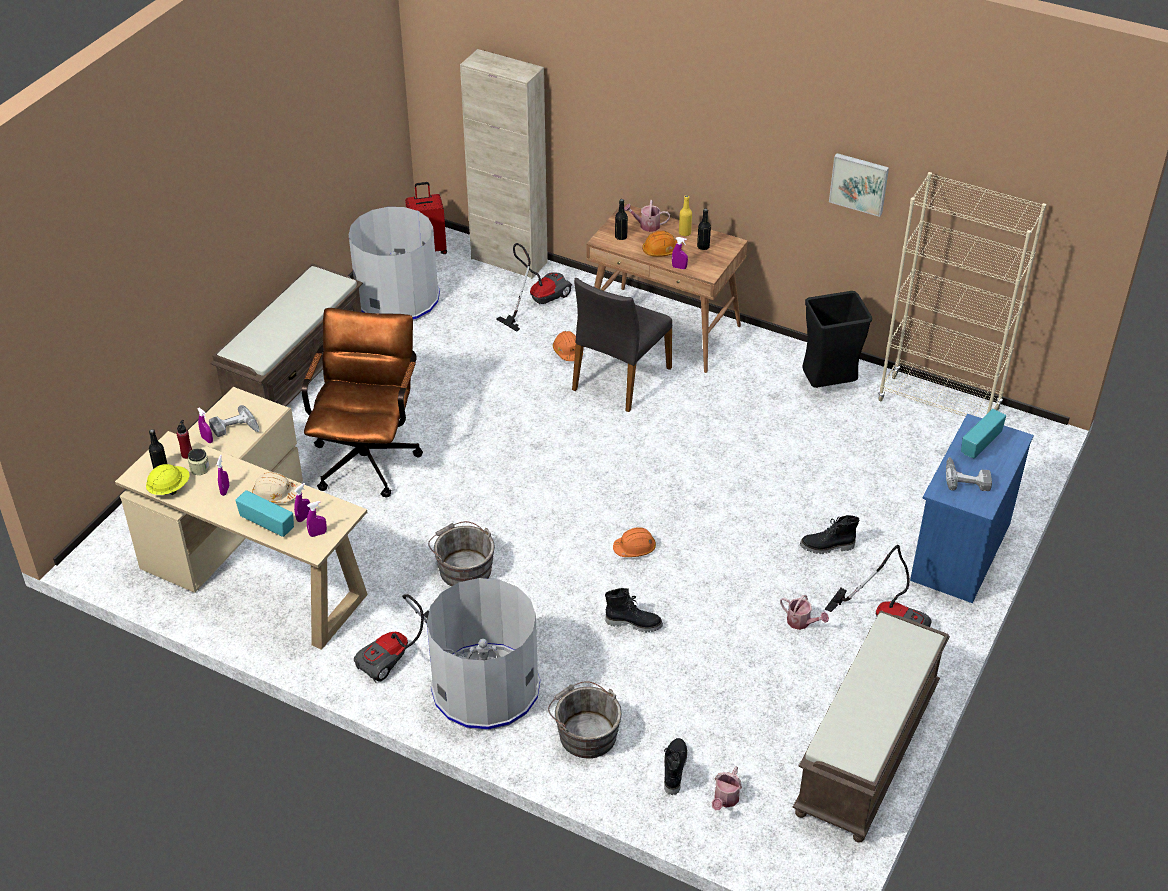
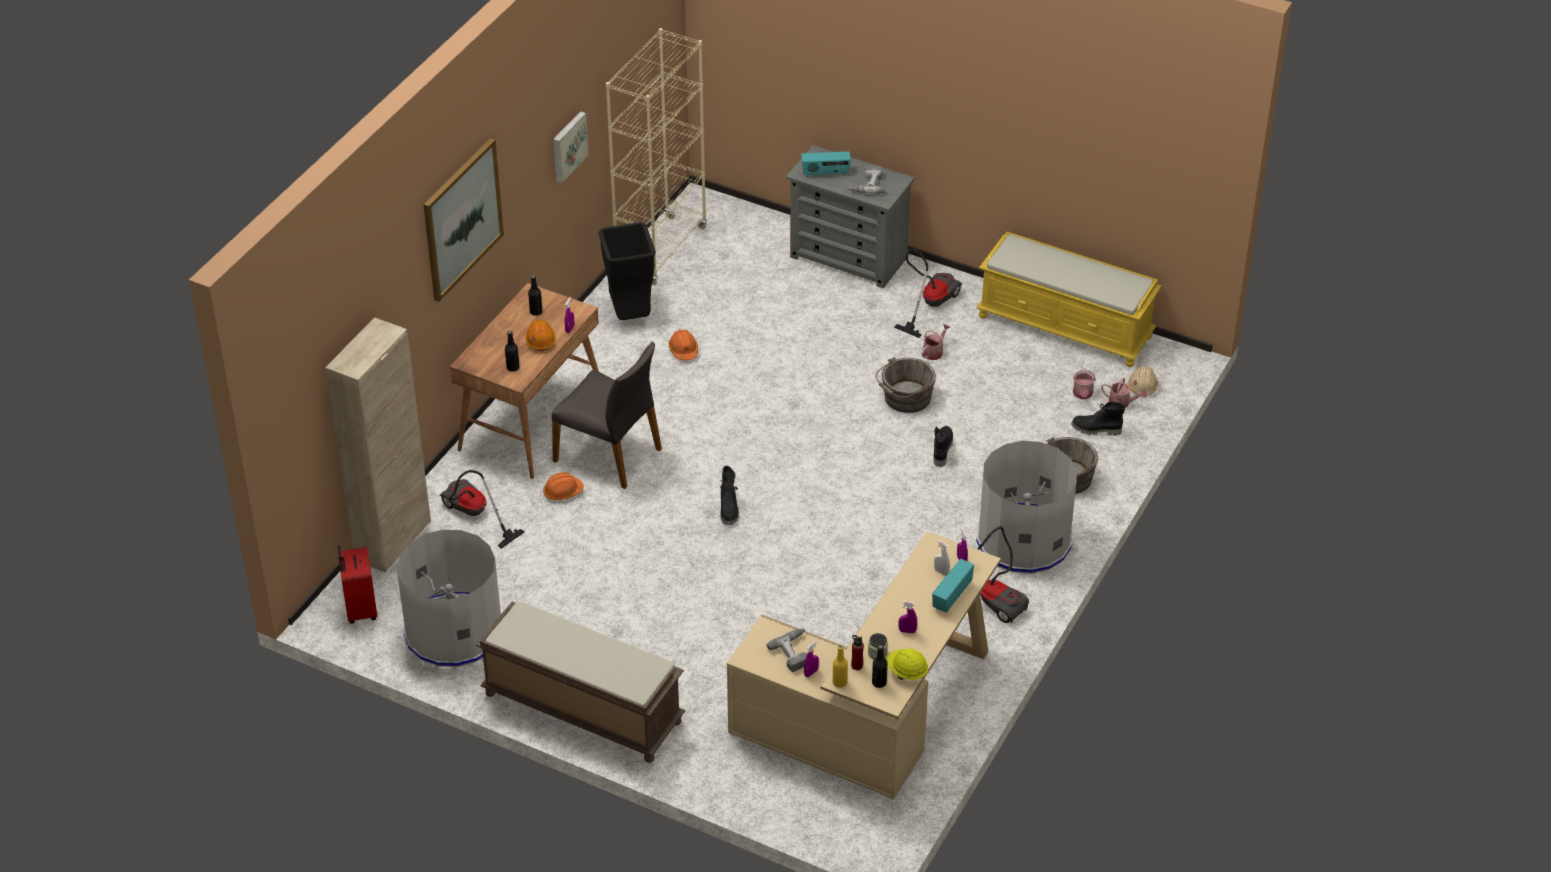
camera: 90 degrees left, 0 degrees up
beige hard hat [252,472,297,503] -> beige hard hat moved to [1129,366,1158,396]
purple spray bottle [294,483,310,522] -> white spray bottle [934,540,950,576]
brown office chair [302,308,423,497] -> none
grey bucket [428,521,495,586] -> grey bucket moved to [876,357,936,413]
orange hard hat [613,527,656,557] -> orange hard hat moved to [669,330,698,361]
watering can [624,200,670,232] -> watering can moved to [1073,368,1096,399]
yellow bottle [679,195,692,236] -> yellow bottle moved to [833,645,848,688]
brown bench [793,610,950,843] -> yellow bench [976,232,1161,367]
black boot [800,515,859,554] -> black boot moved to [720,466,739,525]
blue dresser [910,414,1034,603] -> grey dresser [786,145,915,289]
radio [961,409,1006,458] -> radio turned 45 degrees counterclockwise [801,151,851,177]
none -> picture [423,138,504,302]

